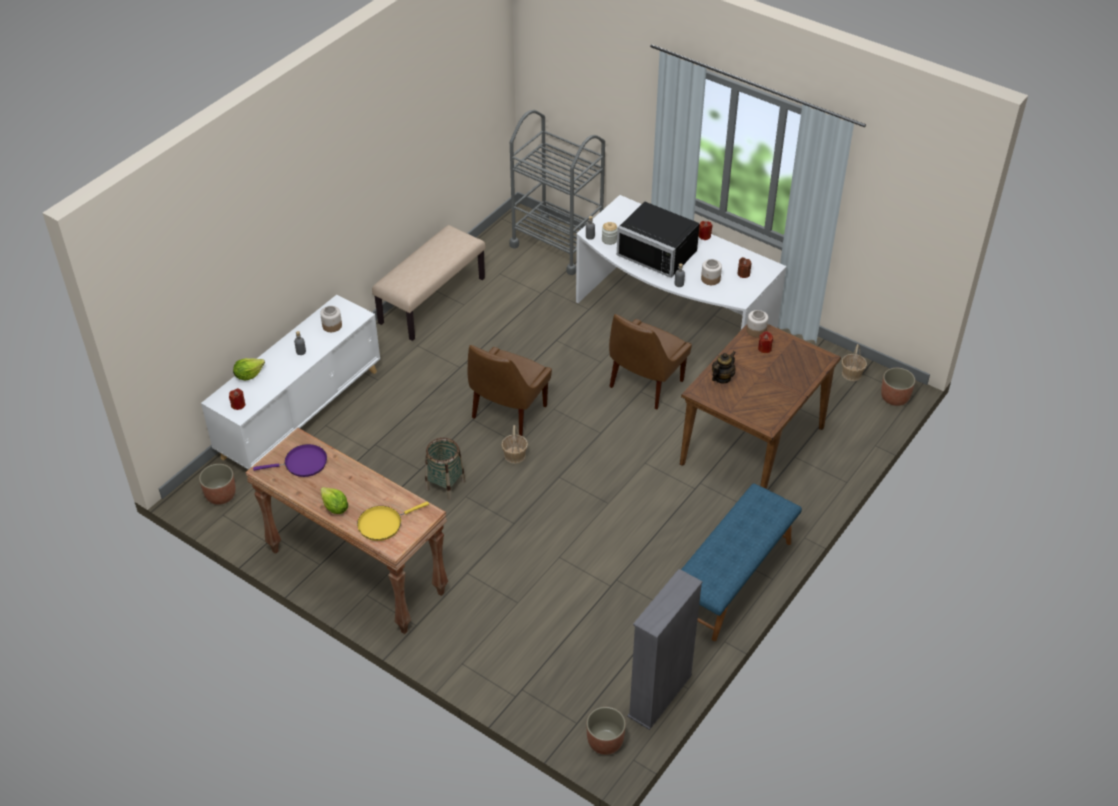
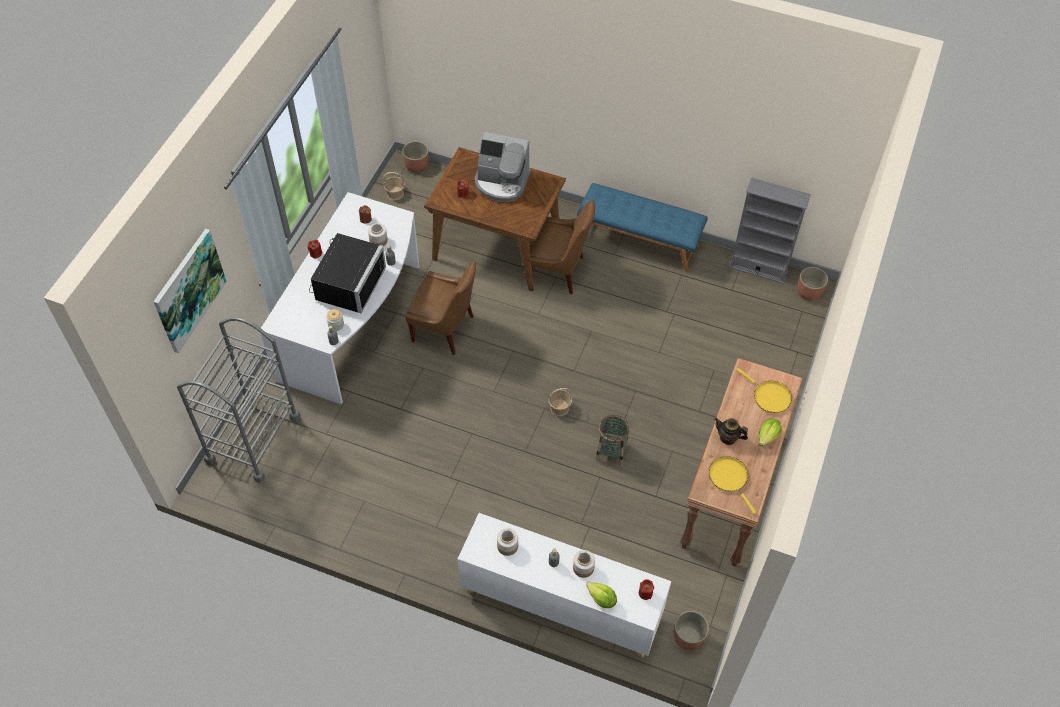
camera: 105 degrees left, 10 degrees up
purple frying pan [253,444,327,477] -> yellow frying pan [709,456,756,514]
beige bench [372,225,486,341] -> none
brown chair [468,345,552,436] -> brown chair moved to [530,200,595,295]
teapot [712,351,736,384] -> teapot moved to [714,418,748,445]
jar [747,310,768,337] -> jar moved to [573,550,595,578]
none -> picture [153,229,227,353]
none -> coffee machine [475,132,531,202]

